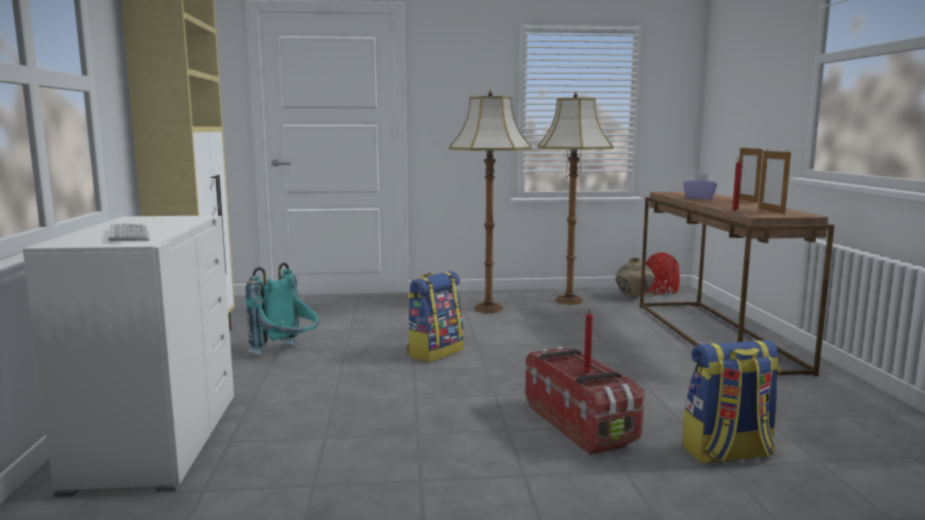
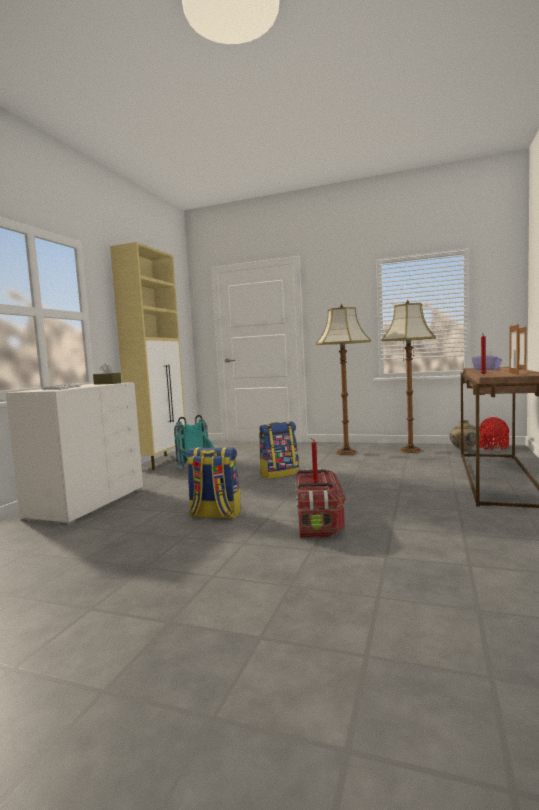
camera: 25 degrees right, 5 degrees down
backpack [683,340,781,464] -> backpack moved to [187,447,241,519]
none -> brown tissue box [93,363,121,385]

